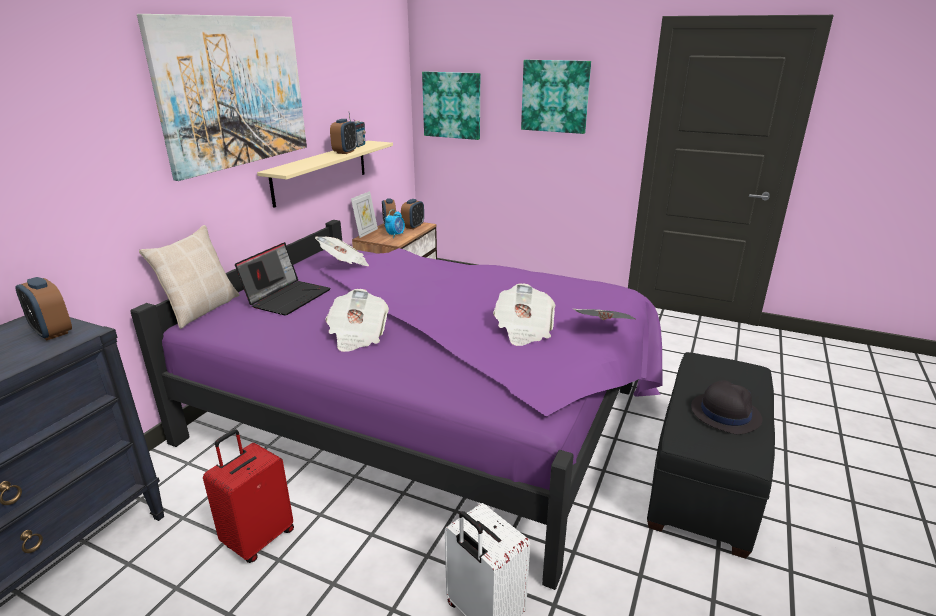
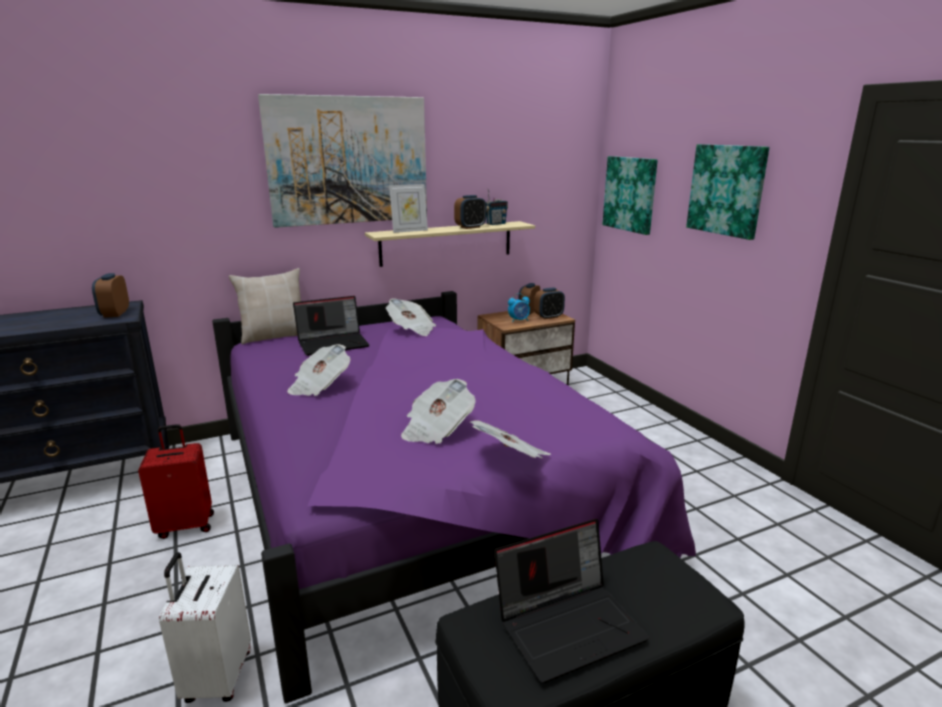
camera: 40 degrees right, 5 degrees down
picture frame [351,191,378,238] -> picture frame moved to [389,184,428,233]
black hat [691,380,762,435] -> laptop [494,519,649,683]

